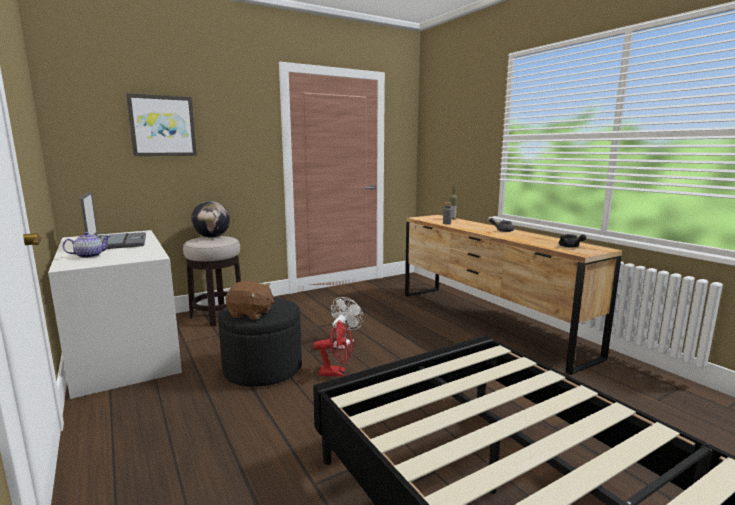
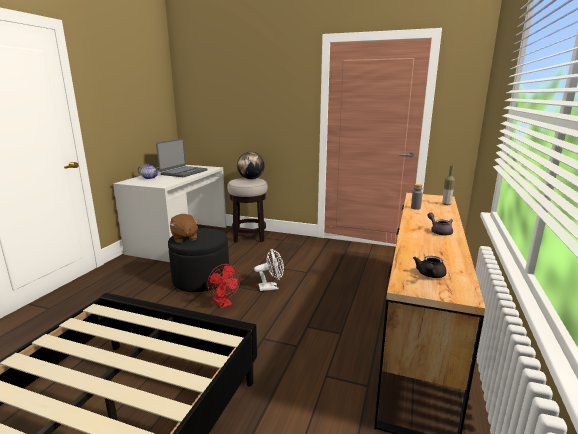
camera: 50 degrees right, 5 degrees up
picture [126,93,197,156] -> none

